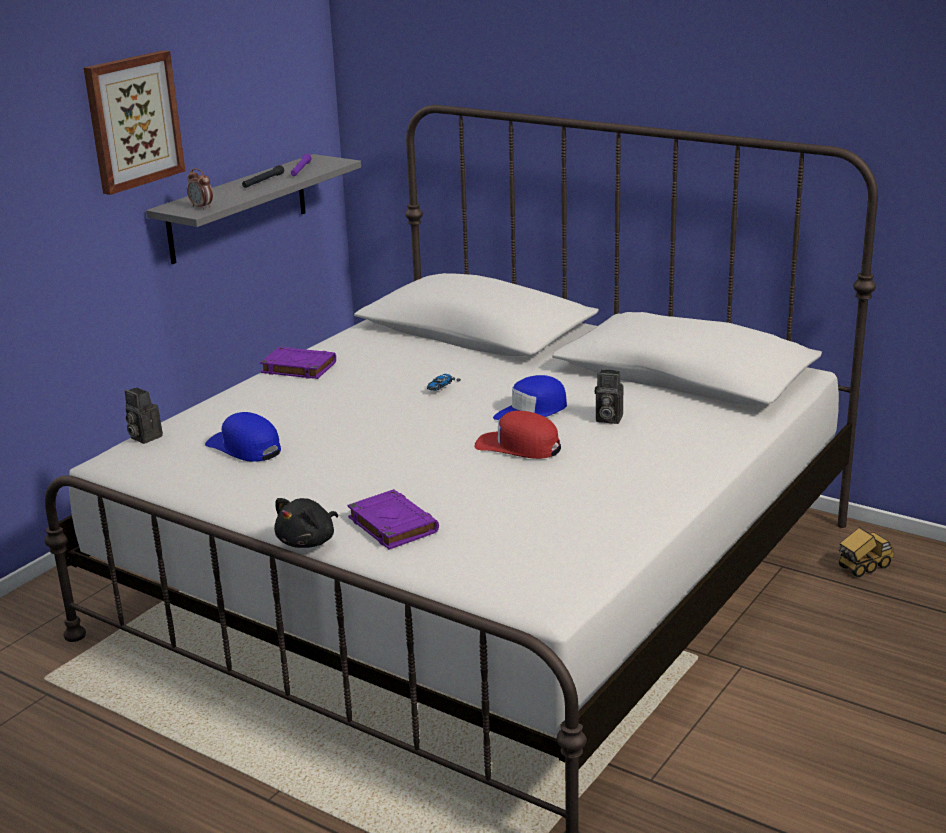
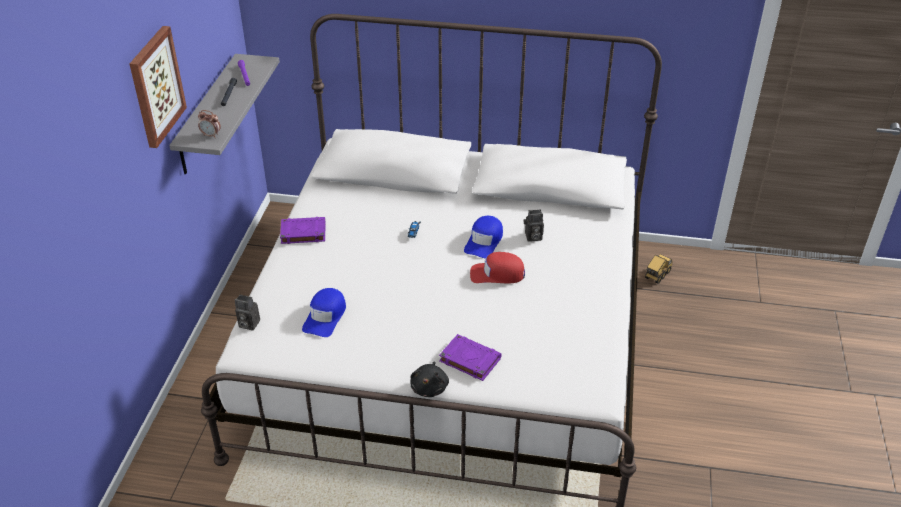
camera: 25 degrees left, 15 degrees up
blue cap [205,412,281,462] -> blue cap turned 90 degrees counterclockwise [302,288,346,337]

